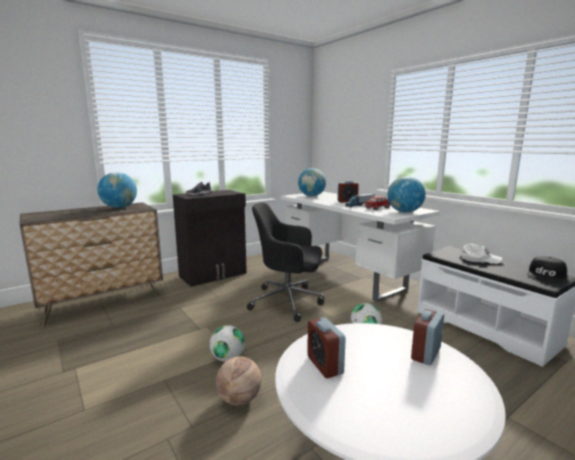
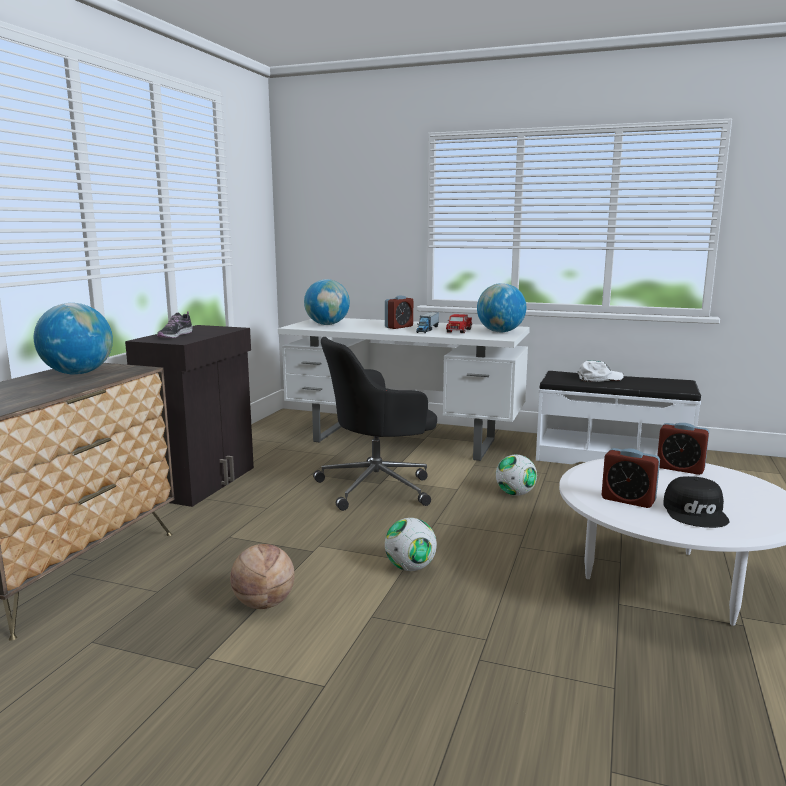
camera: 35 degrees left, 0 degrees up
basketball [216,356,261,405] -> basketball moved to [230,544,295,609]
alarm clock [411,309,444,365] -> alarm clock turned 60 degrees counterclockwise [657,423,709,475]
black cap [527,256,567,283] -> black cap moved to [663,476,730,528]

